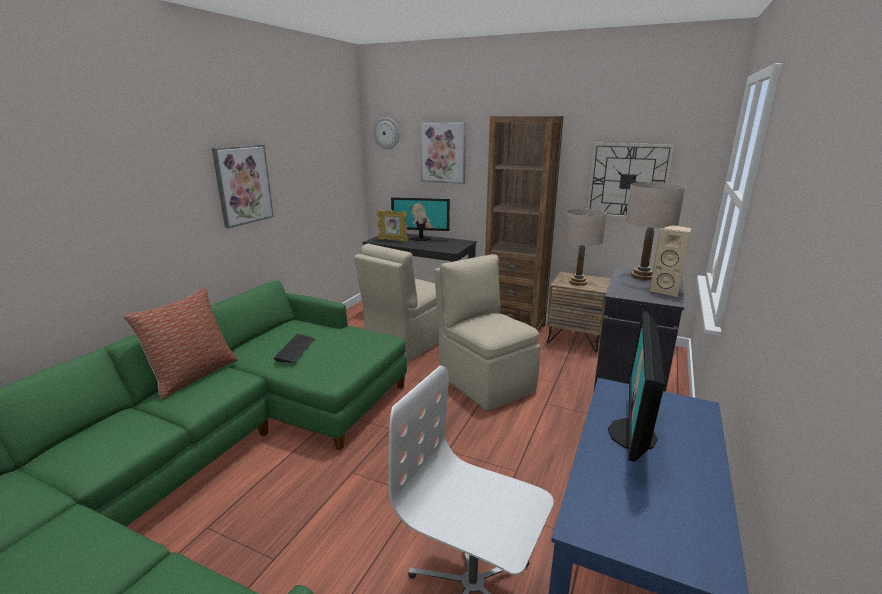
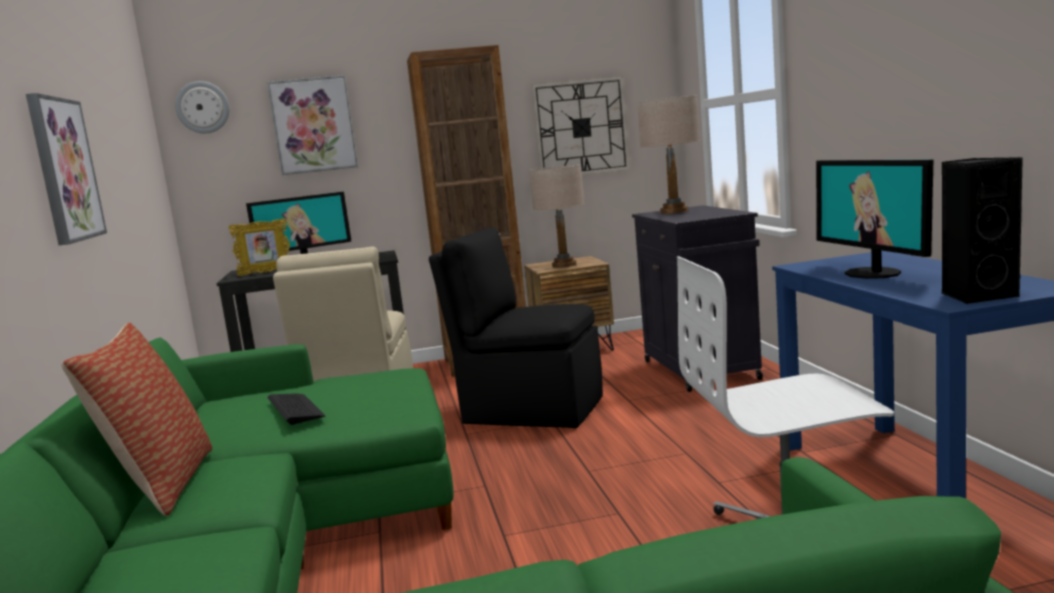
camera: 35 degrees left, 10 degrees down
beige chair [434,254,541,411] -> black chair [429,227,603,428]
beige speaker [649,225,691,297] -> none
none -> black speaker [942,157,1023,304]

